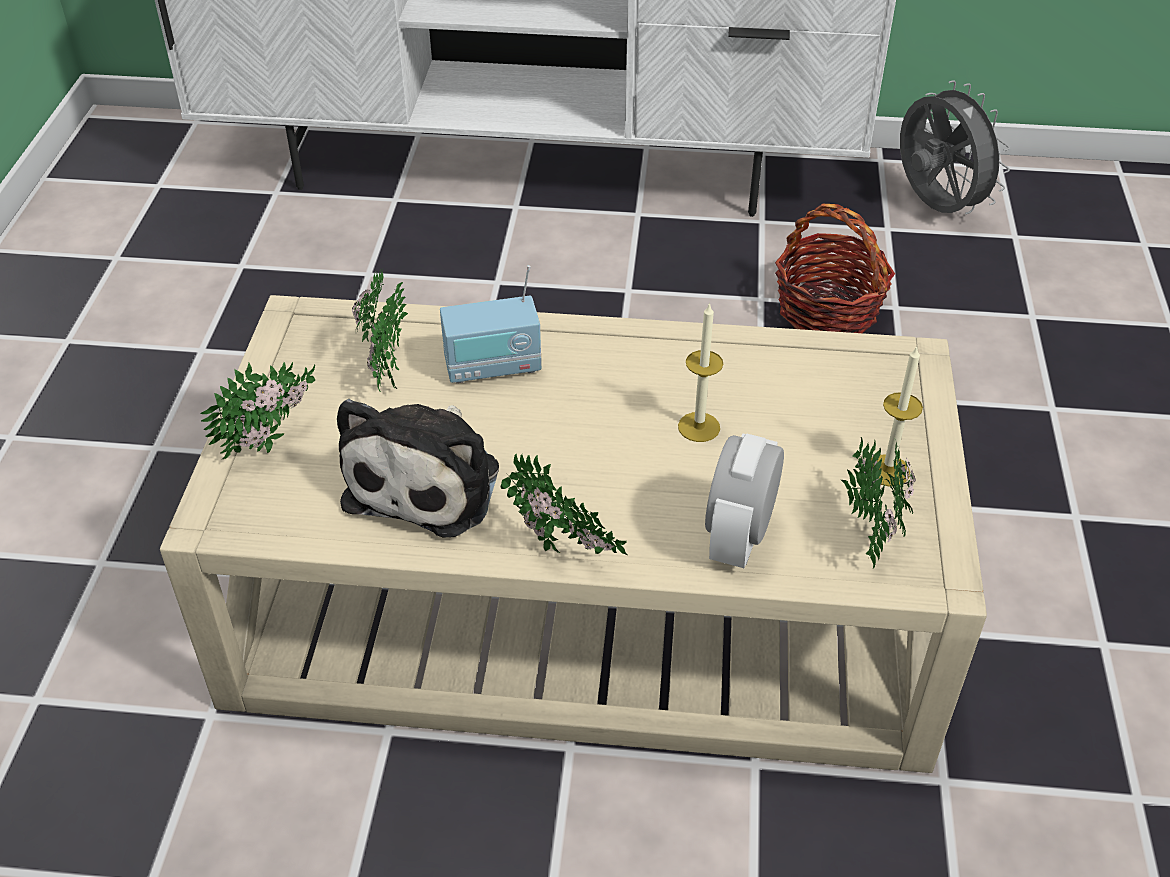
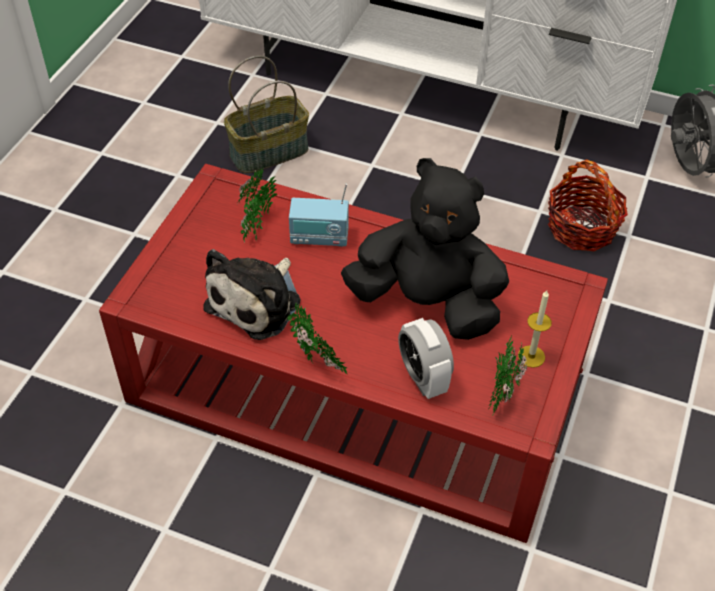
camera: 15 degrees right, 5 degrees up
beige coffee table [160,295,987,773] -> red coffee table [99,164,608,543]
potted plant [201,362,315,460] -> none
candle [678,303,723,442] -> black plush toy [341,158,509,340]
alarm clock [705,433,784,568] -> alarm clock turned 60 degrees counterclockwise [398,318,454,399]
none -> basket [224,56,309,173]

